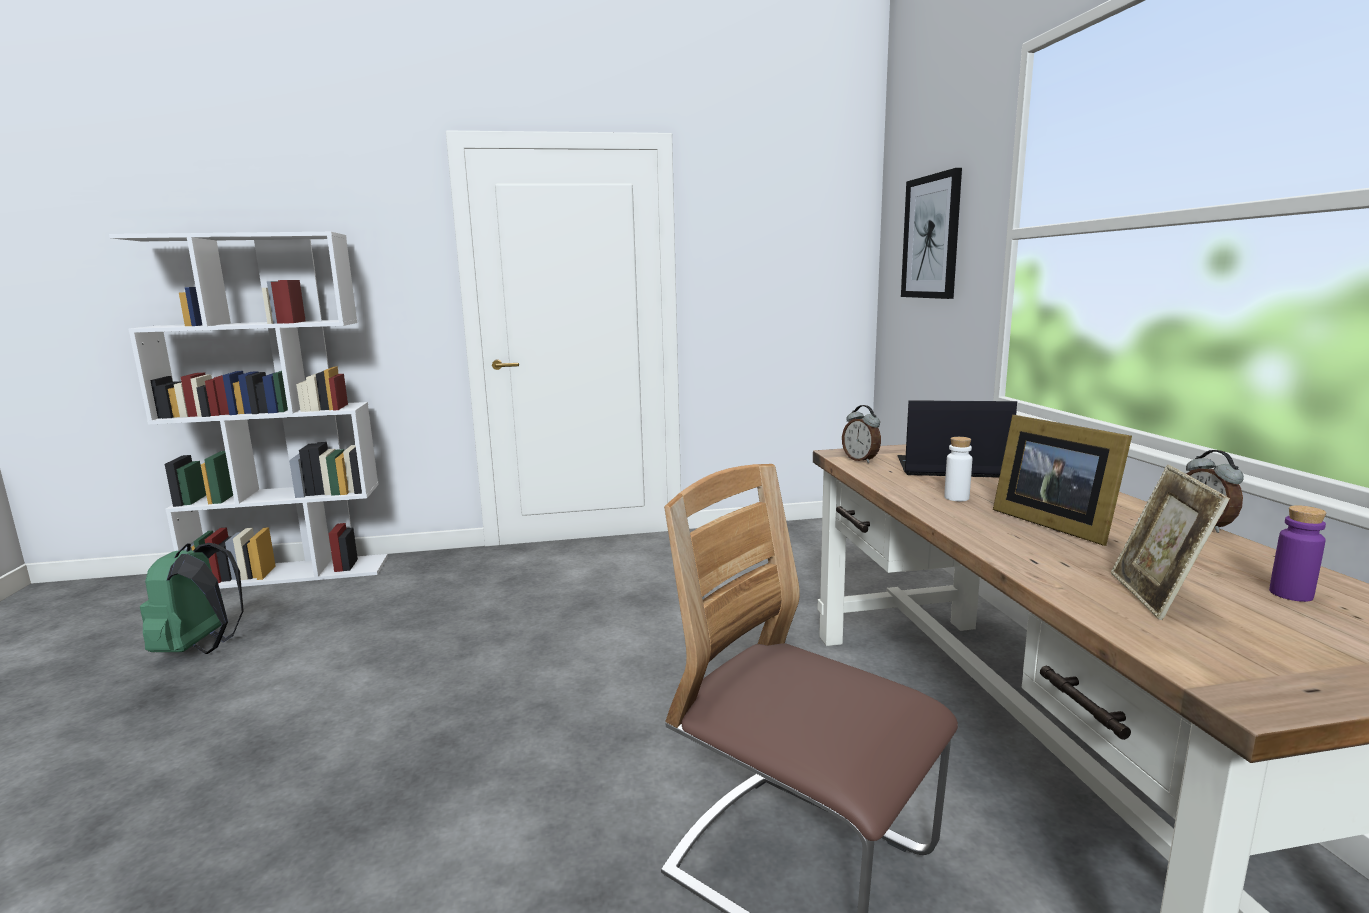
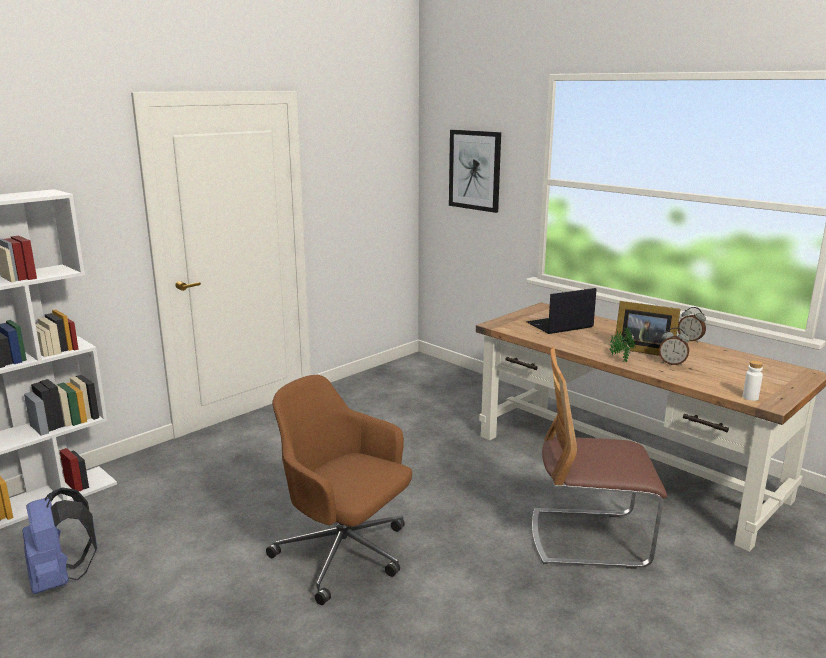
camera: 35 degrees left, 5 degrees up
green backpack [140,543,244,654] -> blue backpack [22,487,97,594]
alarm clock [842,405,881,463] -> alarm clock moved to [659,327,689,366]
white bottle [944,437,972,501] -> white bottle moved to [743,360,763,401]
picture frame [1111,465,1230,620] -> none
purple bottle [1269,505,1326,602] -> none
none -> brown office chair [266,375,412,605]
none -> potted plant [609,327,635,362]

